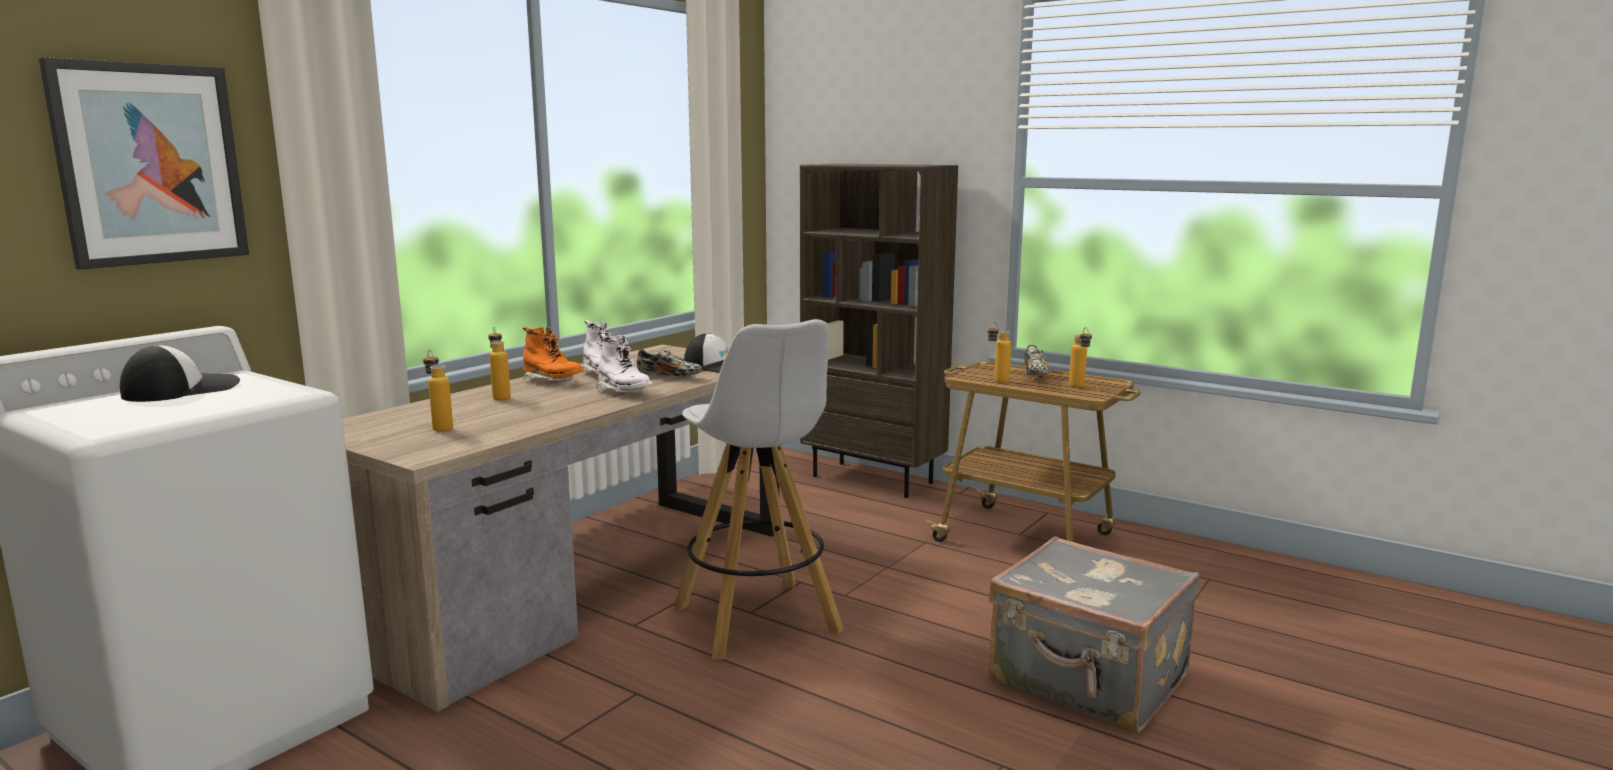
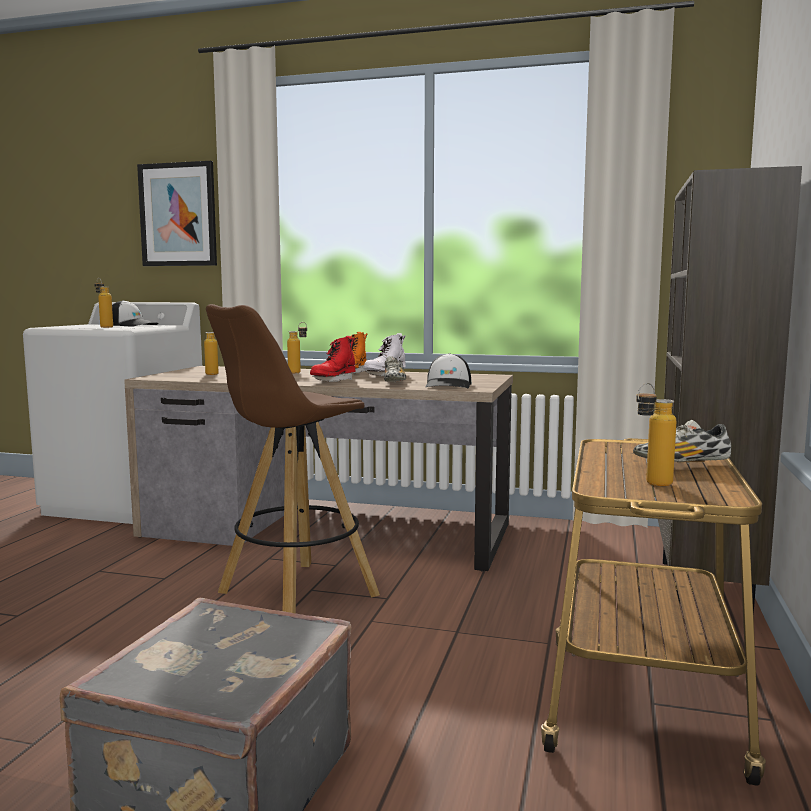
camera: 70 degrees right, 5 degrees down
white boot [596,334,652,394] -> red boot [310,336,356,382]
white stool [674,319,844,660] -> brown stool [206,304,380,613]
bottle [987,322,1011,383] -> bottle moved to [94,279,113,328]

